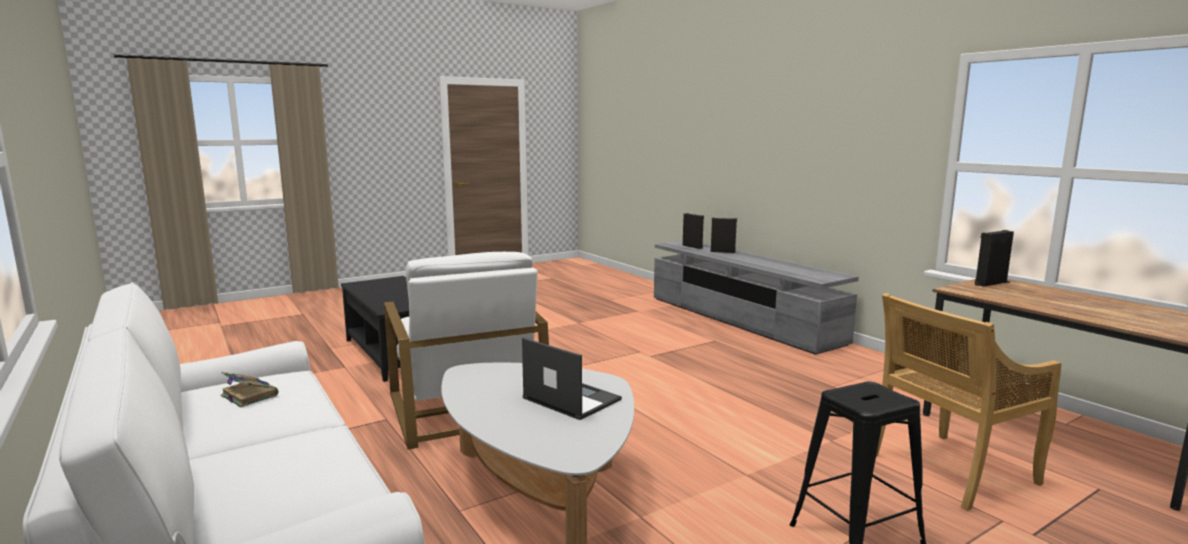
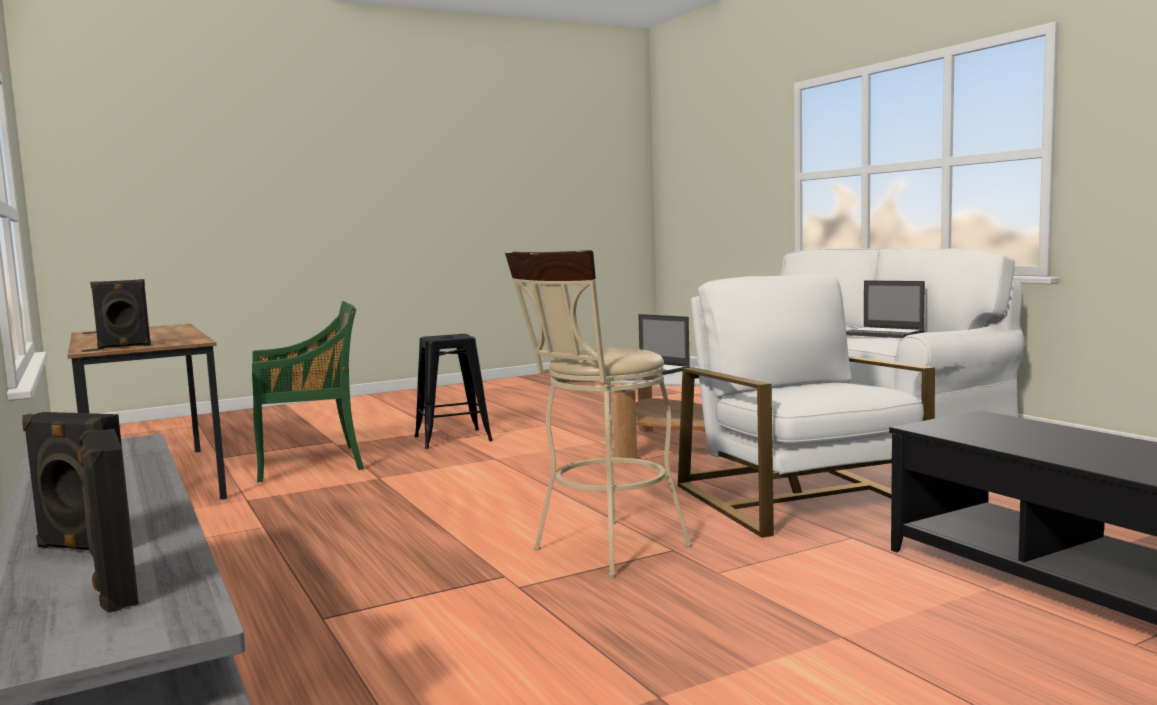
camera: 175 degrees left, 5 degrees down
book [221,372,278,408] -> laptop [846,280,925,338]
beige chair [876,293,1061,511] -> green chair [252,301,364,482]
none -> beige stool [505,250,692,578]

